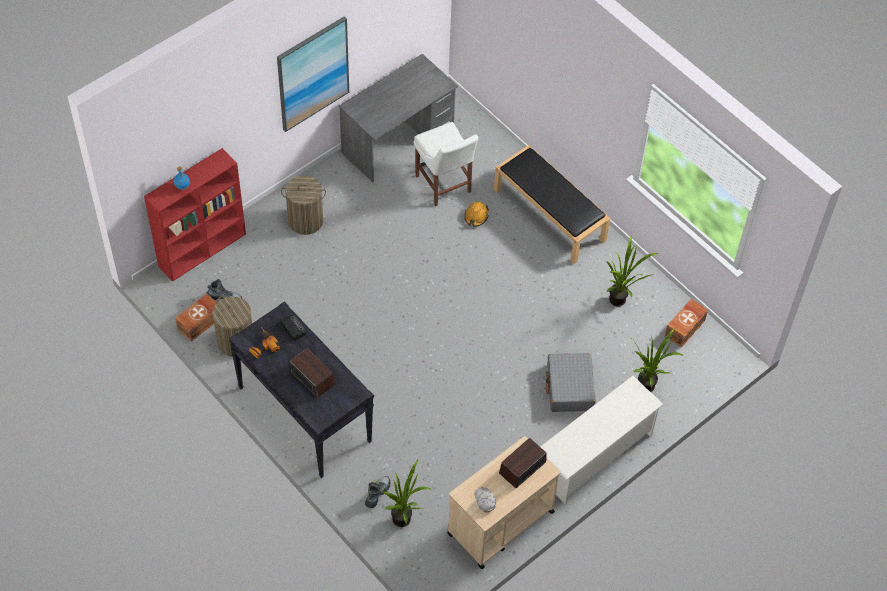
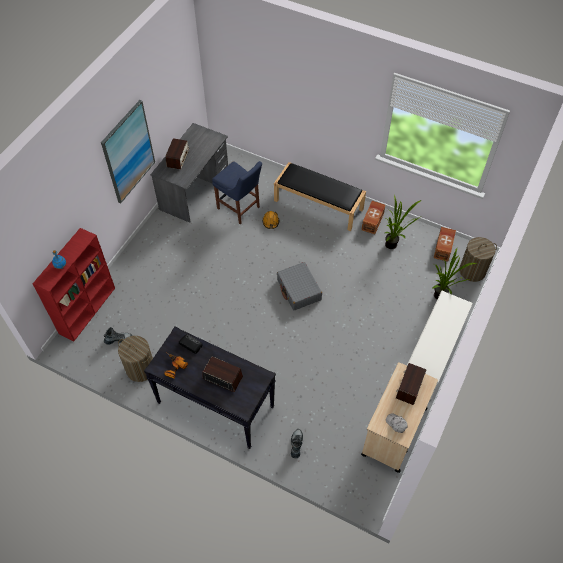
camera: 20 degrees left, 0 degrees up
brown storage box [175,294,216,341] -> brown storage box moved to [361,201,385,234]
laundry basket [281,176,326,235] -> laundry basket moved to [460,237,497,282]
potted plant [375,460,431,527] -> none
white chair [414,122,478,206] -> blue chair [212,161,262,224]
grey suitcase [546,353,596,412] -> grey suitcase moved to [277,262,322,311]
none -> radio [165,138,189,169]

